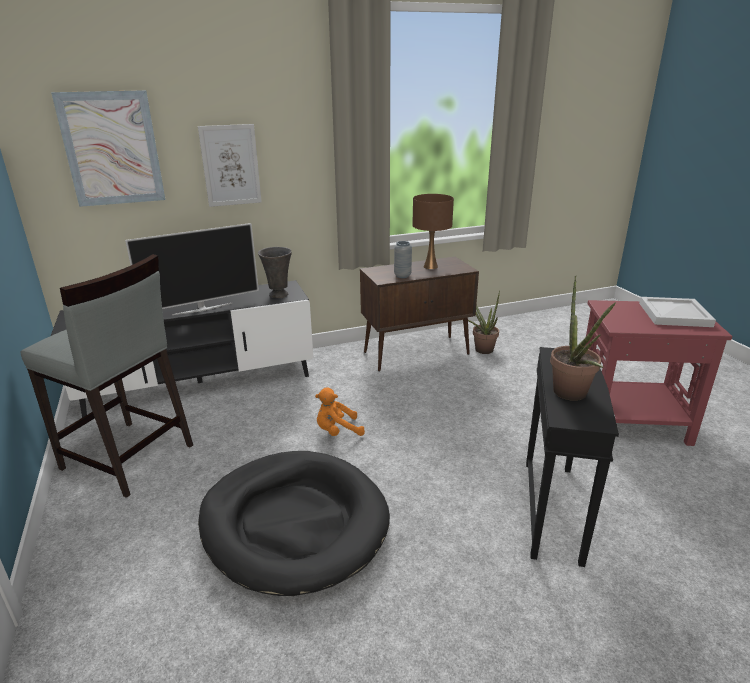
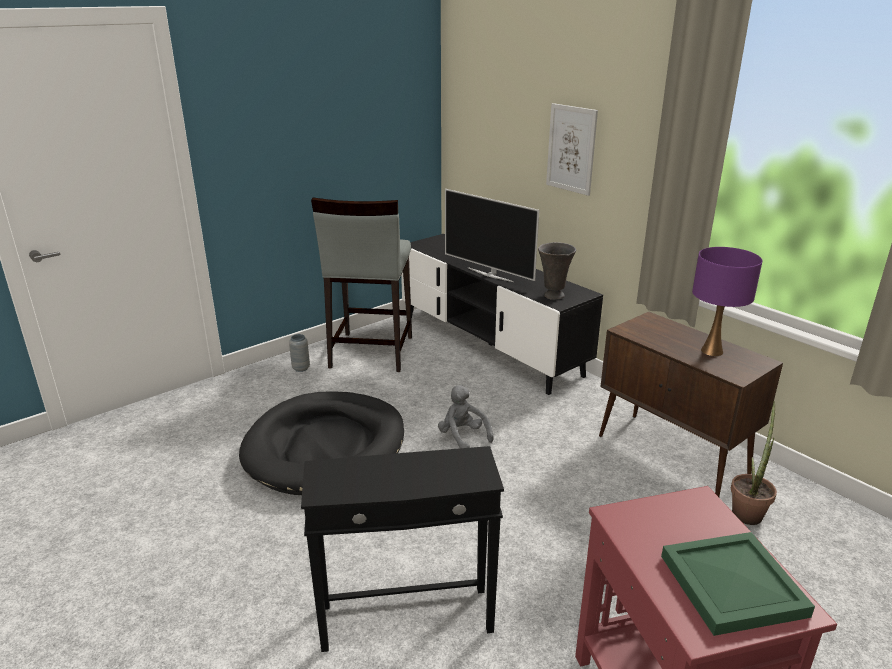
camera: 70 degrees right, 0 degrees up
picture [51,90,165,207] -> none
orange plush toy [315,388,365,436] -> grey plush toy [438,385,494,448]
grey vase [394,241,412,278] -> grey vase moved to [289,334,310,372]
brown table lamp [412,194,454,269] -> purple table lamp [692,247,762,356]
potted plant [550,276,616,401] -> none
white tray [639,297,716,327] -> green tray [661,532,815,636]

